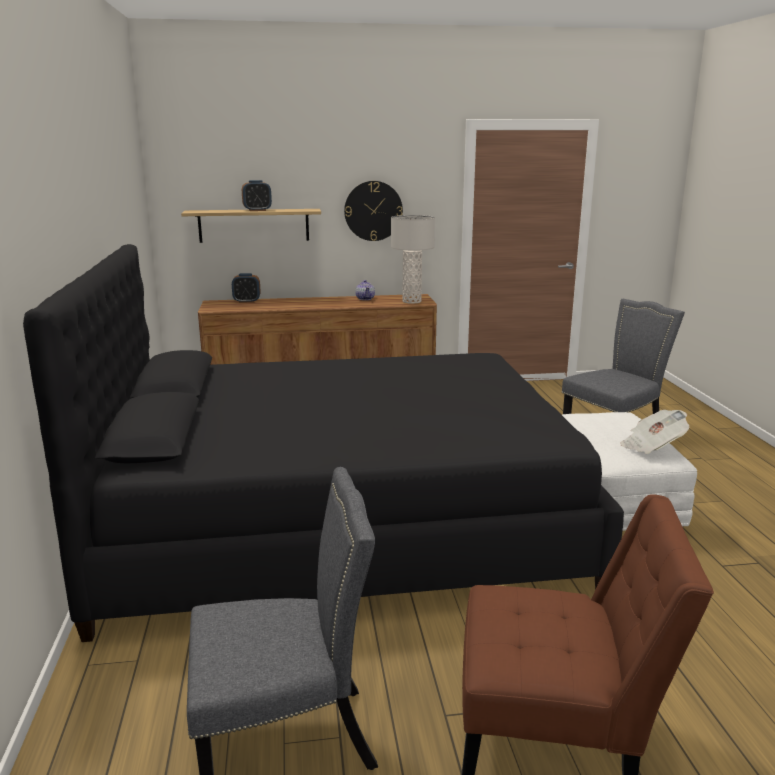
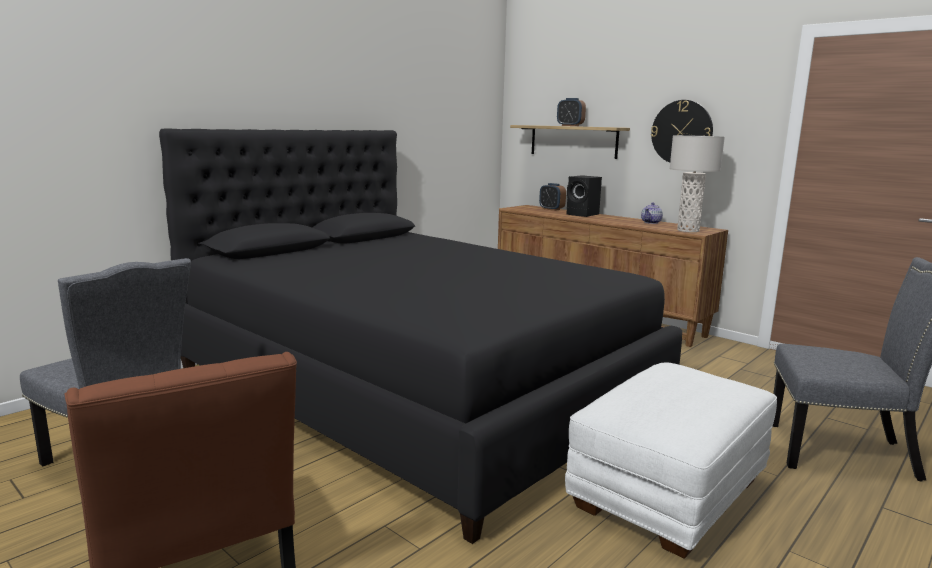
camera: 50 degrees right, 5 degrees down
newspaper [620,410,689,454] -> none
none -> black speaker [566,175,602,217]

